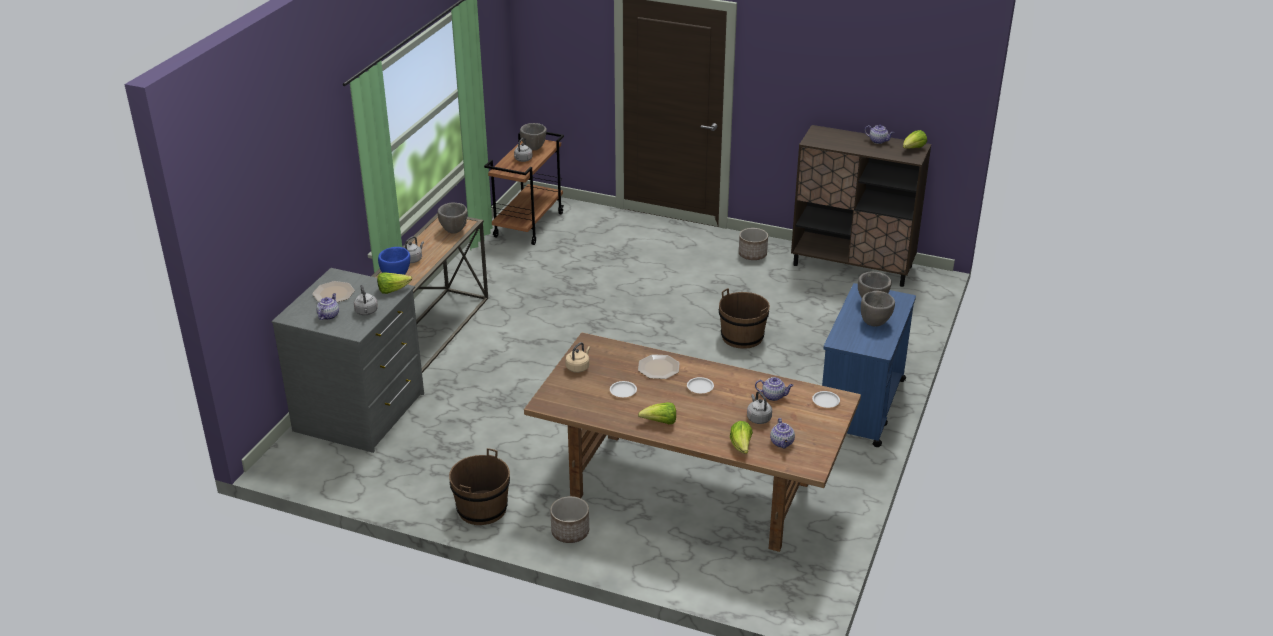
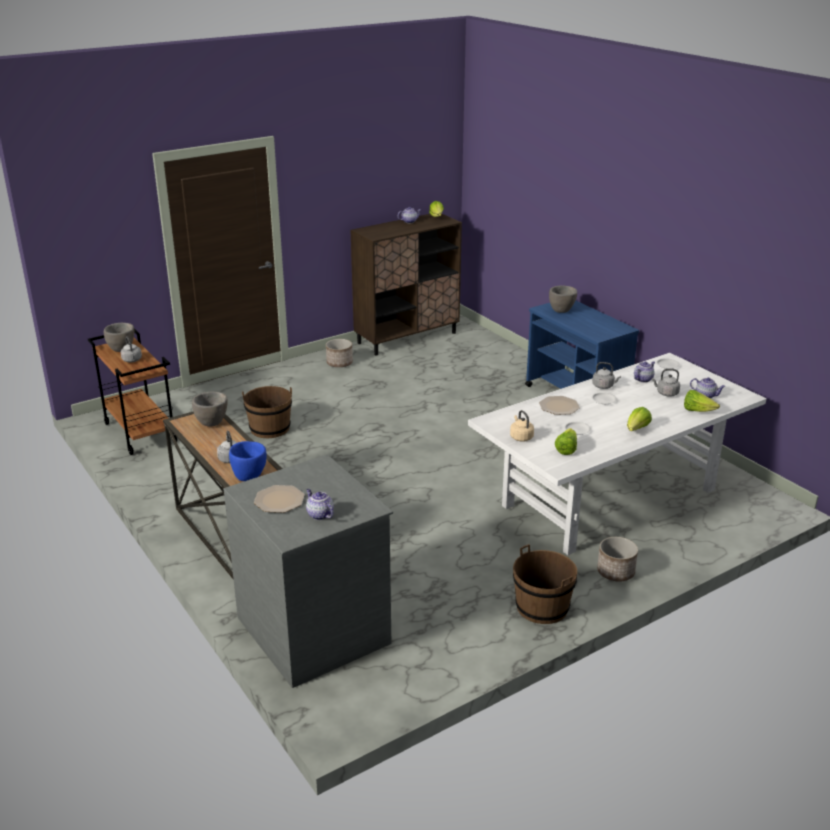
camera: 55 degrees left, 5 degrees down
grey kettle [354,285,378,315] -> grey kettle moved to [592,362,621,389]
lettuce [377,272,412,294] -> lettuce moved to [555,428,577,455]
brown dining table [524,333,861,552] -> white dining table [468,353,766,555]
brown bucket [719,288,770,349] -> brown bucket moved to [242,386,292,438]
grey bowl [861,291,895,327] -> none

